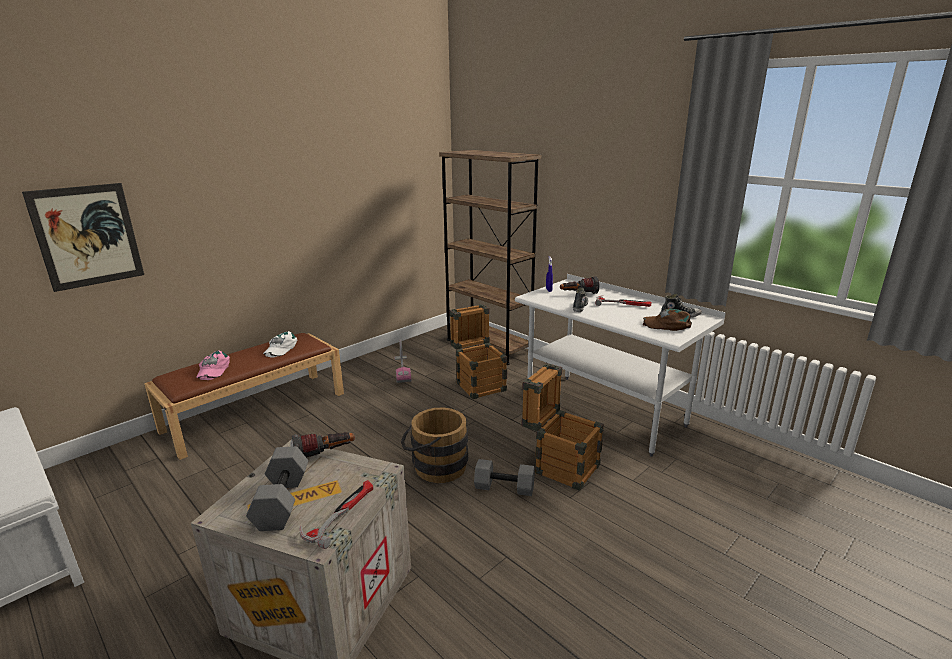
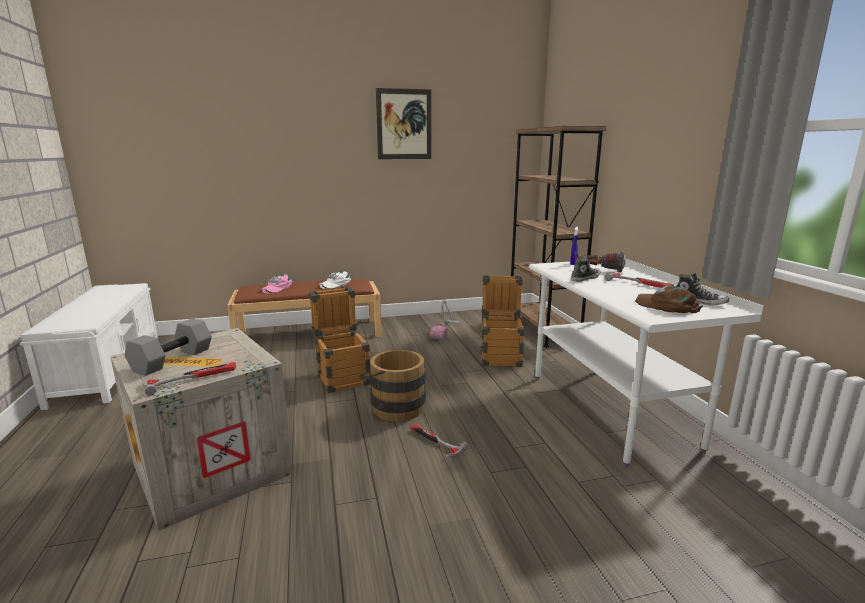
camera: 30 degrees right, 5 degrees down
picture [22,183,144,292] -> picture moved to [376,88,431,159]
flashlight [290,432,355,458] -> none
grey dumbbell [474,459,535,496] -> hammer [411,424,468,457]
crate [522,363,604,491] -> crate moved to [309,287,370,393]

